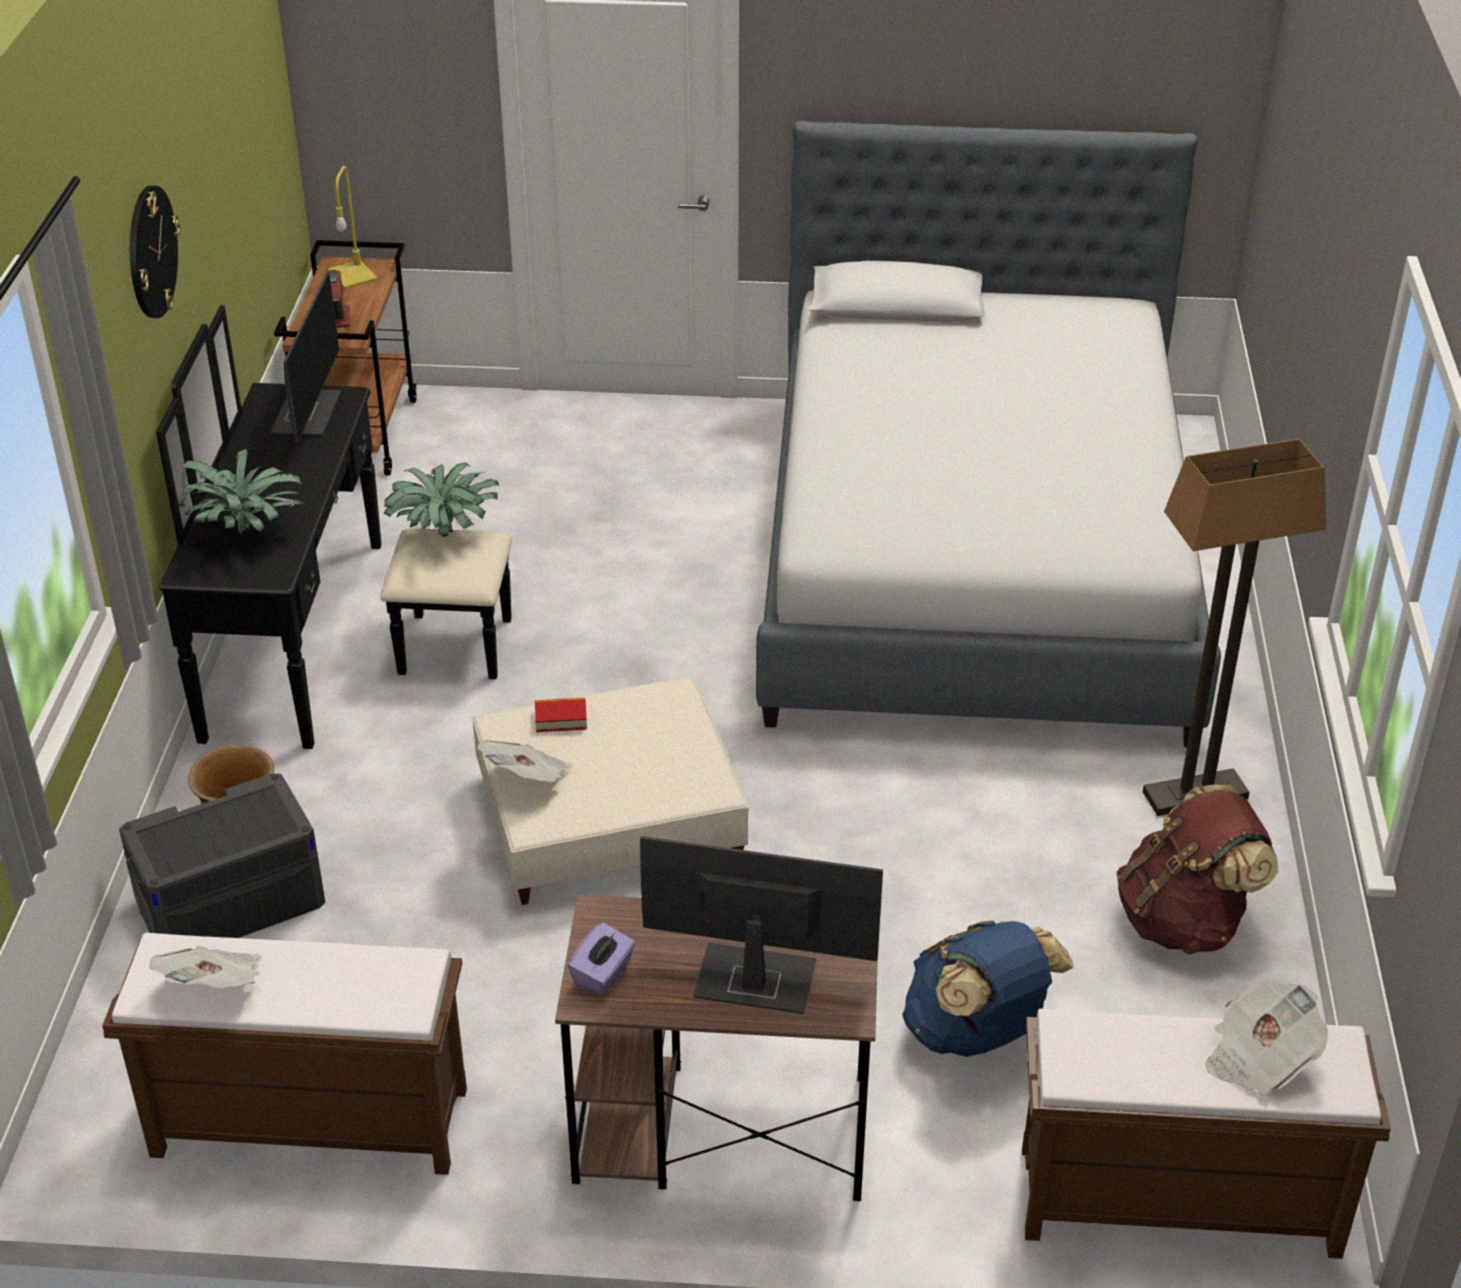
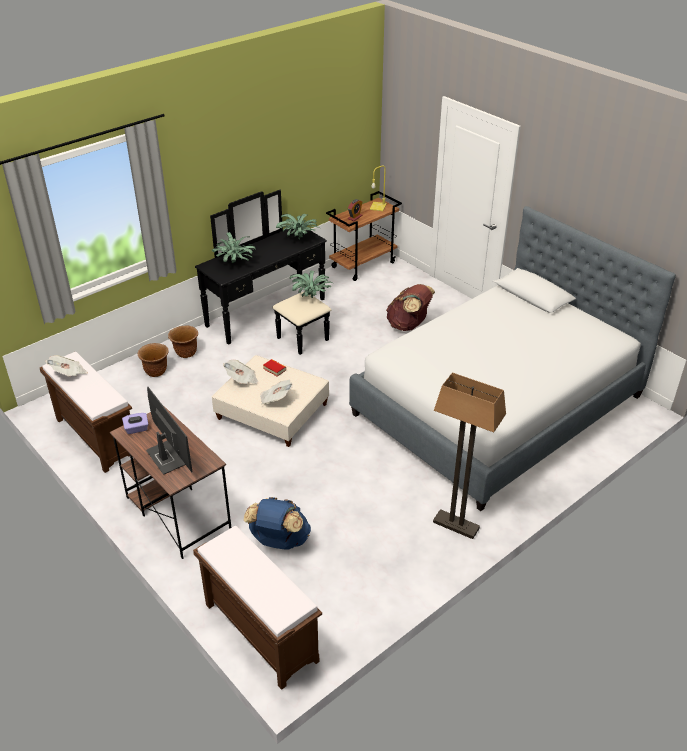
camera: 45 degrees right, 0 degrees up
grey storage box [119,773,325,938] -> brown planter [138,343,169,377]
wall clock [130,186,180,318] -> none
monitor [270,271,341,443] -> potted plant [276,214,319,239]
brown backpack [1116,785,1278,954] -> brown backpack moved to [386,284,435,331]
newspaper [1205,979,1328,1097] -> newspaper moved to [260,380,293,405]

